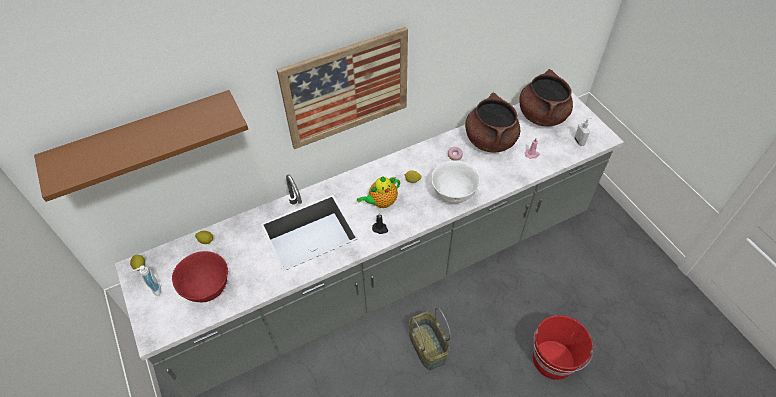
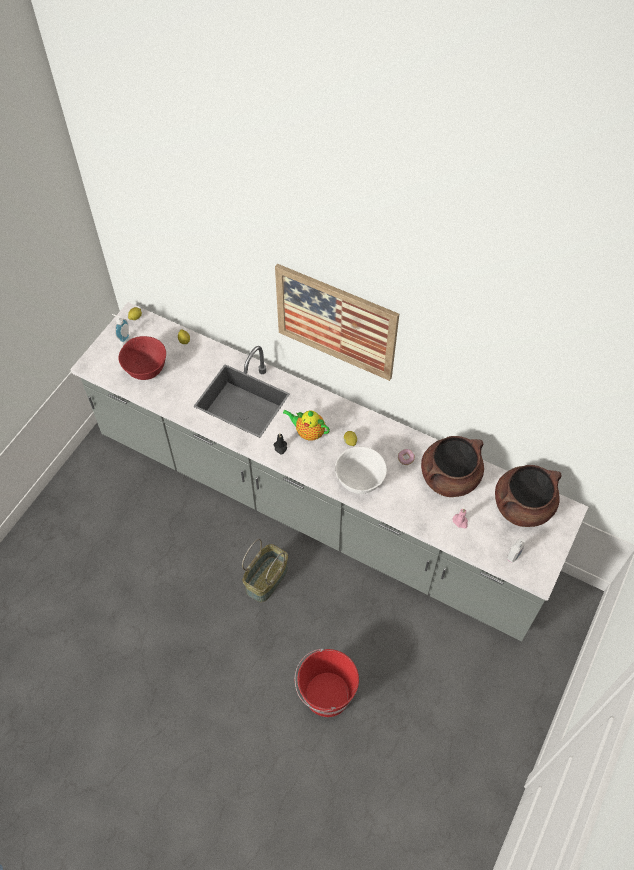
camera: 55 degrees right, 5 degrees up
brown shelf [34,90,248,202] -> none

